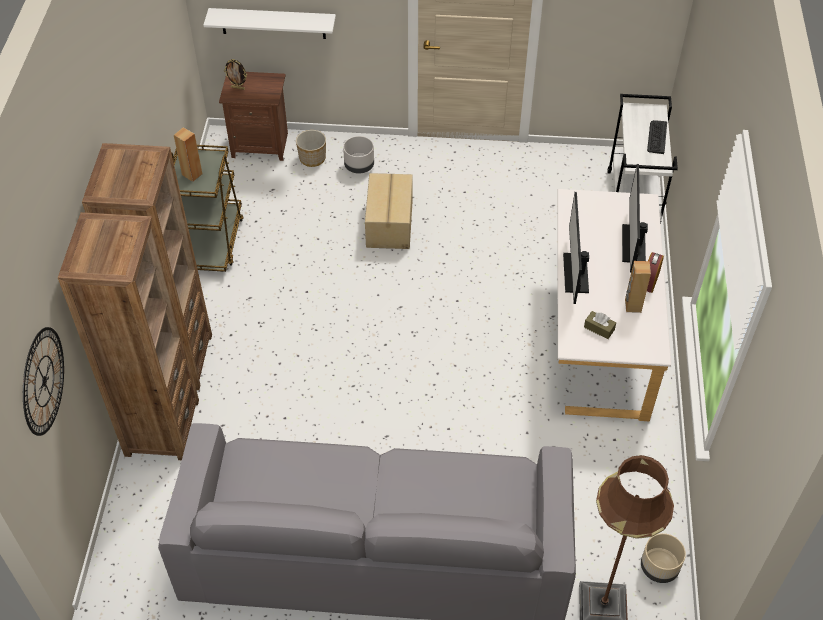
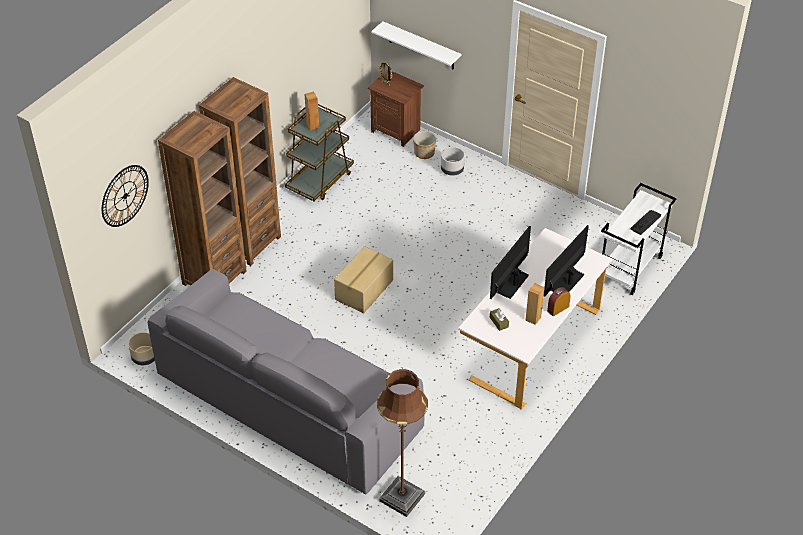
camera: 30 degrees right, 5 degrees down
cardboard box [365,173,413,249] -> cardboard box moved to [334,246,393,313]
beige planter [641,533,686,583] -> beige planter moved to [128,332,155,365]

